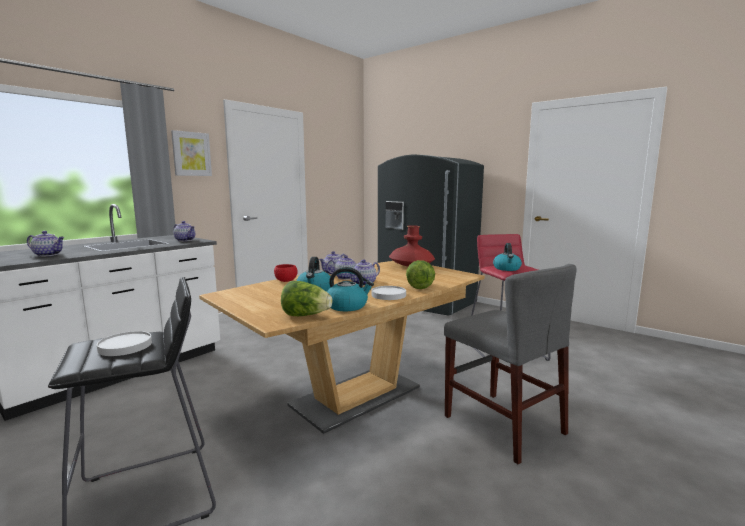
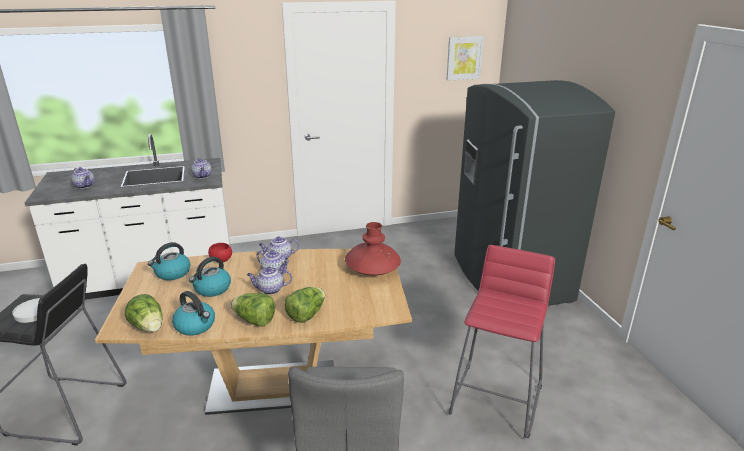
camera: 35 degrees right, 15 degrees up
picture [171,130,212,176] -> picture moved to [446,36,484,80]
white plate [371,286,406,300] -> lettuce [231,293,275,327]
kettle [493,243,522,271] -> kettle moved to [148,242,190,280]

